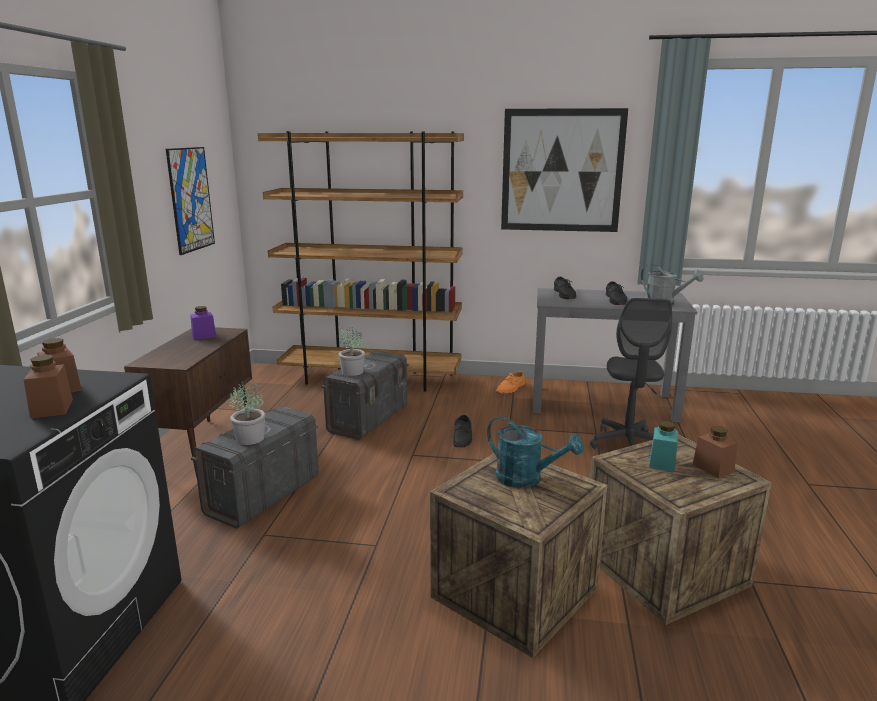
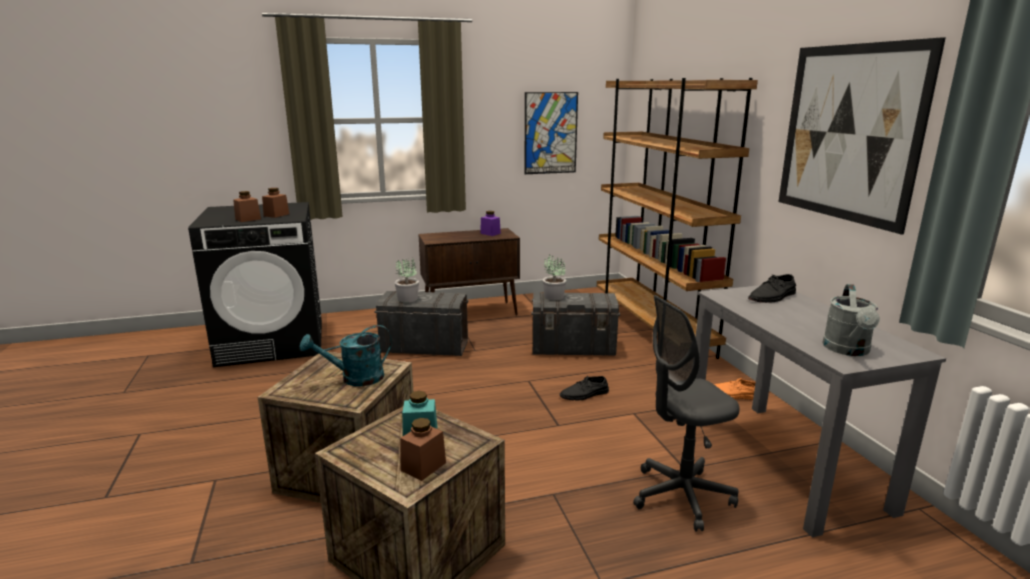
camera: 65 degrees right, 0 degrees up
turquoise watering can [487,416,584,488] -> turquoise watering can turned 60 degrees clockwise [300,325,392,386]
black shoe [606,281,627,305] -> none

